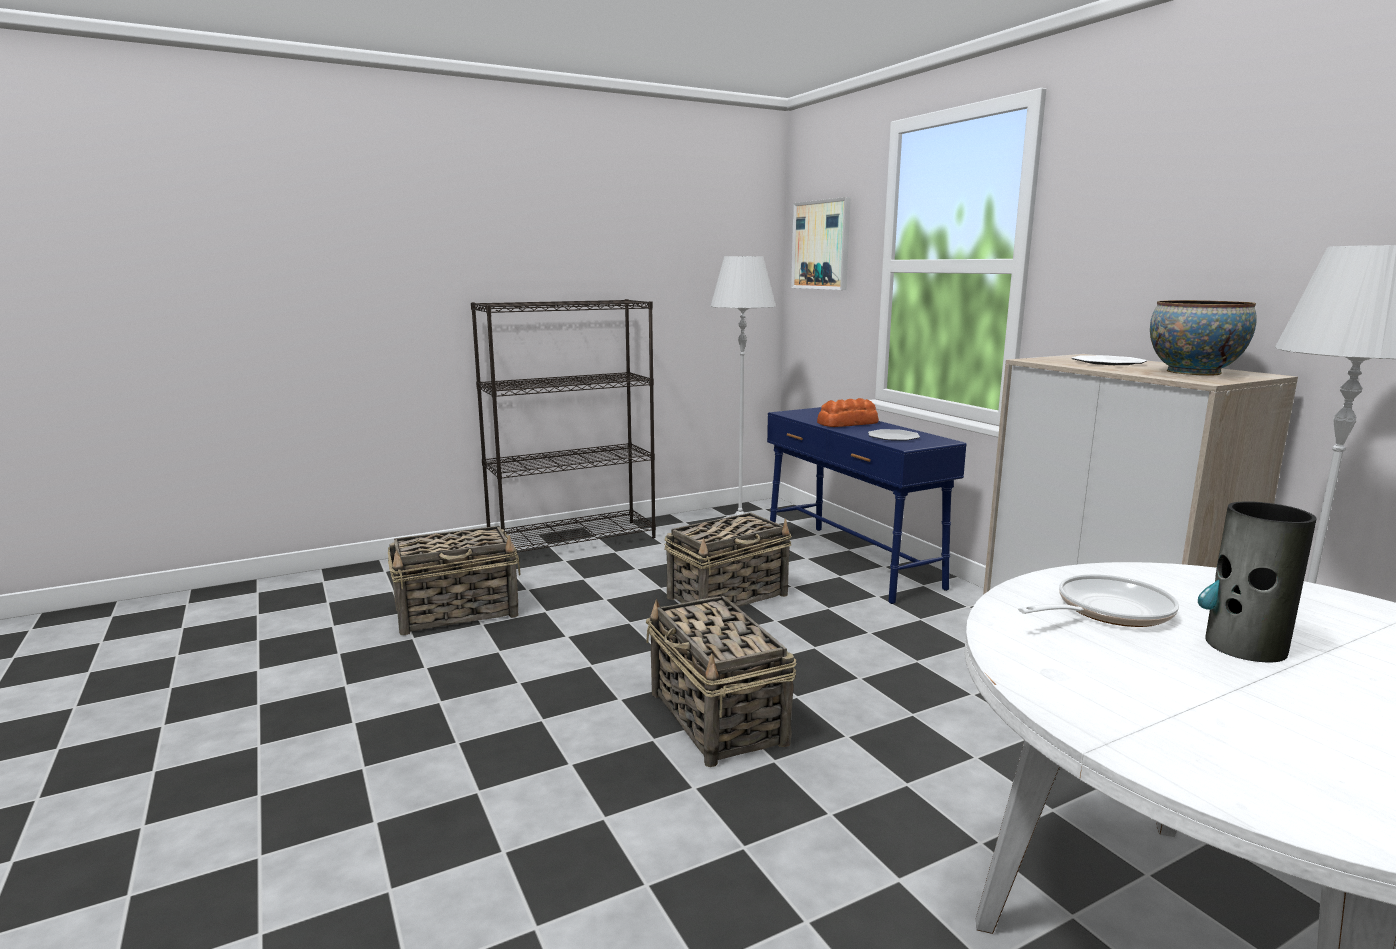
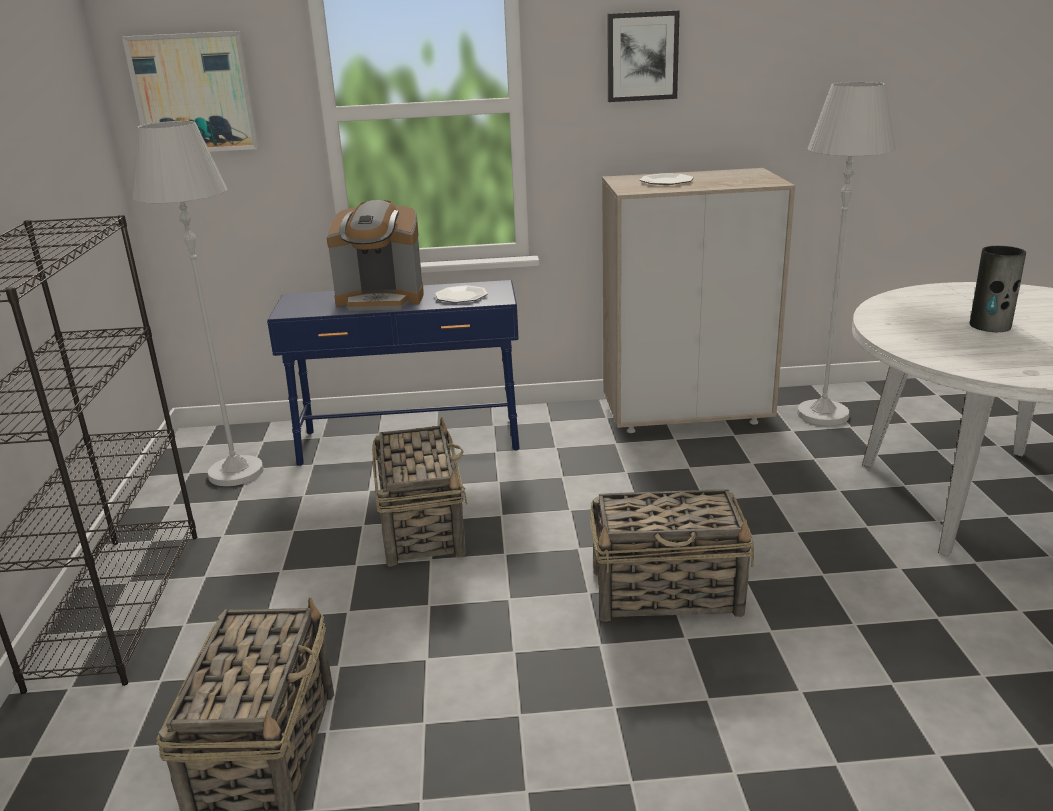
camera: 65 degrees left, 10 degrees up
bread [817,398,879,427] -> coffee machine [327,200,424,311]
frying pan [1018,574,1179,627] -> none
bowl [1150,300,1257,375] -> none
none -> picture [608,10,680,102]

